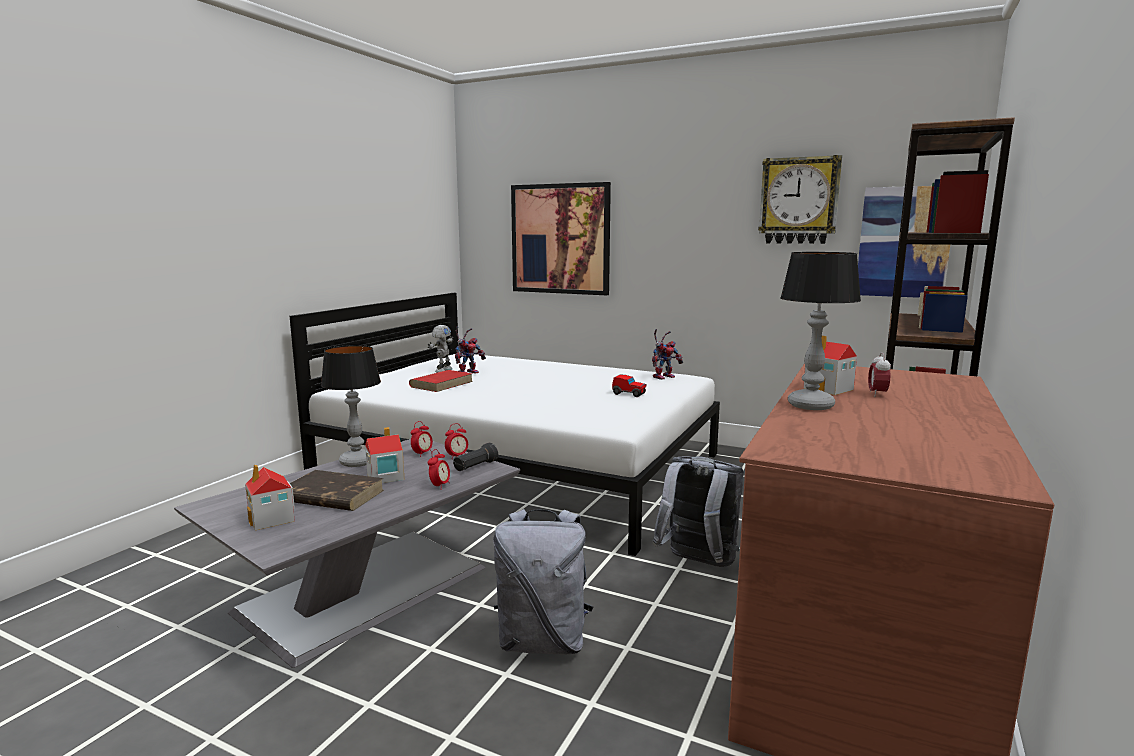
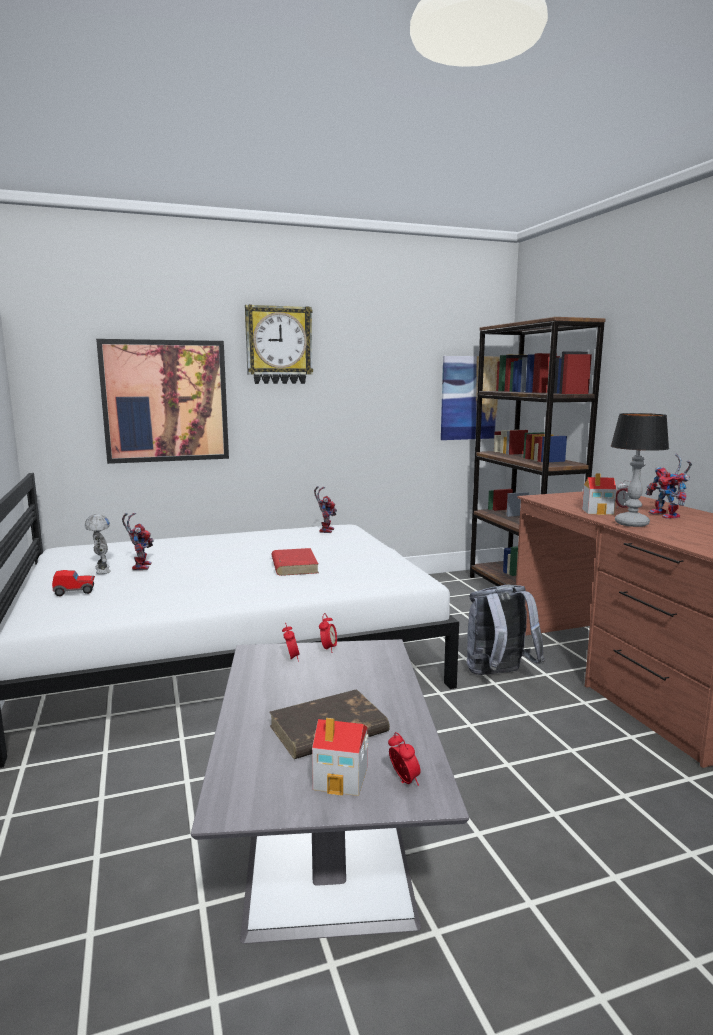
camera: 45 degrees left, 0 degrees up
table lamp [321,345,381,467] -> none
toy house [365,427,404,483] -> none
red book [409,370,473,392] -> red book moved to [271,548,319,576]
alarm clock [428,449,450,490] -> alarm clock moved to [388,732,421,786]
black flashlight [453,443,498,471] -> none
grey backpack [493,509,594,655] -> none
toy car [612,375,647,397] -> toy car moved to [52,570,95,596]
wall clock [758,155,842,244] -> wall clock moved to [245,304,313,384]
none -> toy robot [646,454,692,519]

